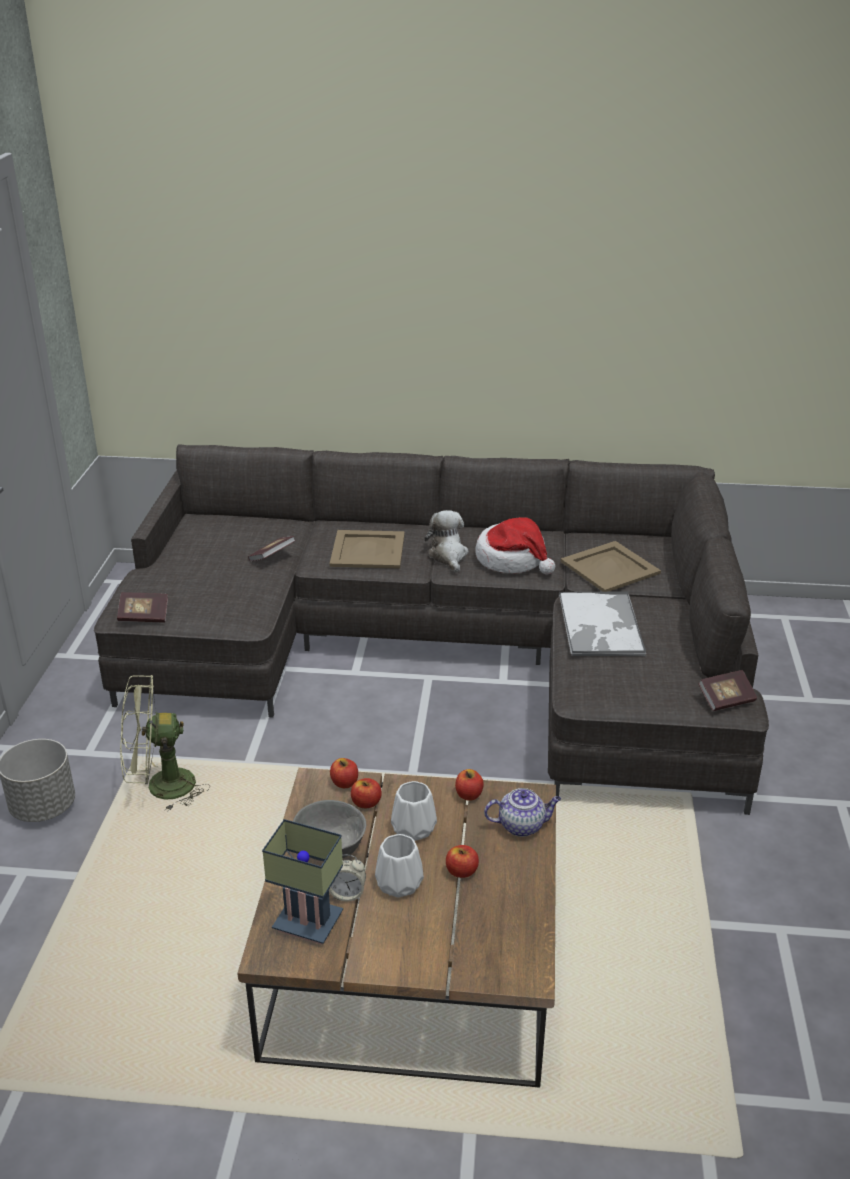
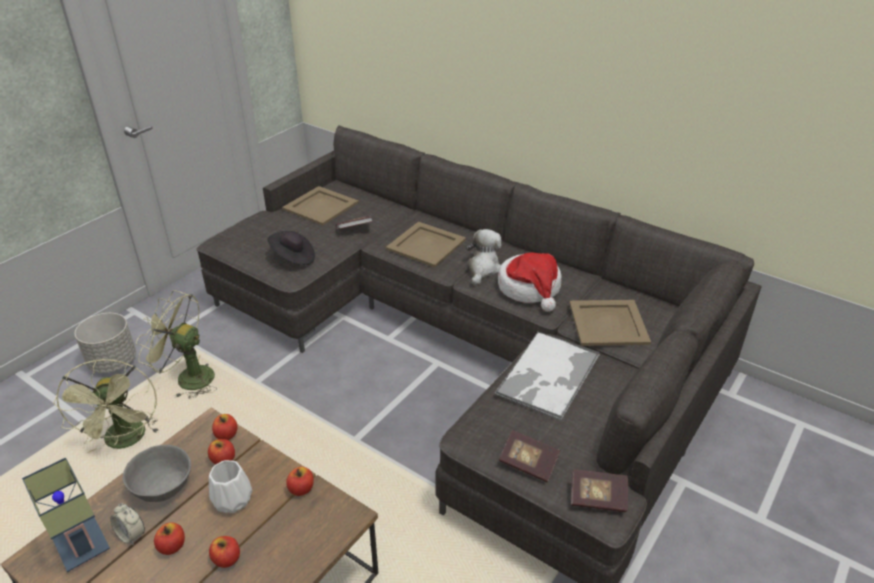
camera: 30 degrees right, 5 degrees up
book [117,592,168,623] -> book moved to [499,430,560,482]
white vase [375,834,424,898] -> apple [154,522,185,555]
teapot [484,788,561,837] -> none
none -> green fan [53,359,159,453]
none -> black hat [267,231,315,265]
none -> beige tray [282,186,359,225]

